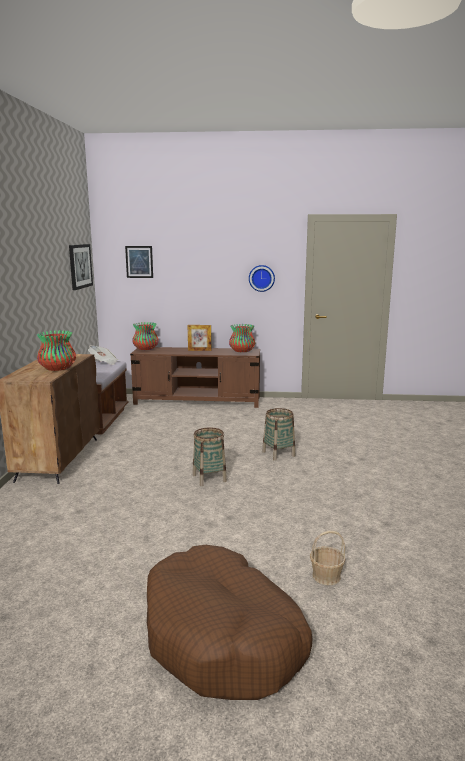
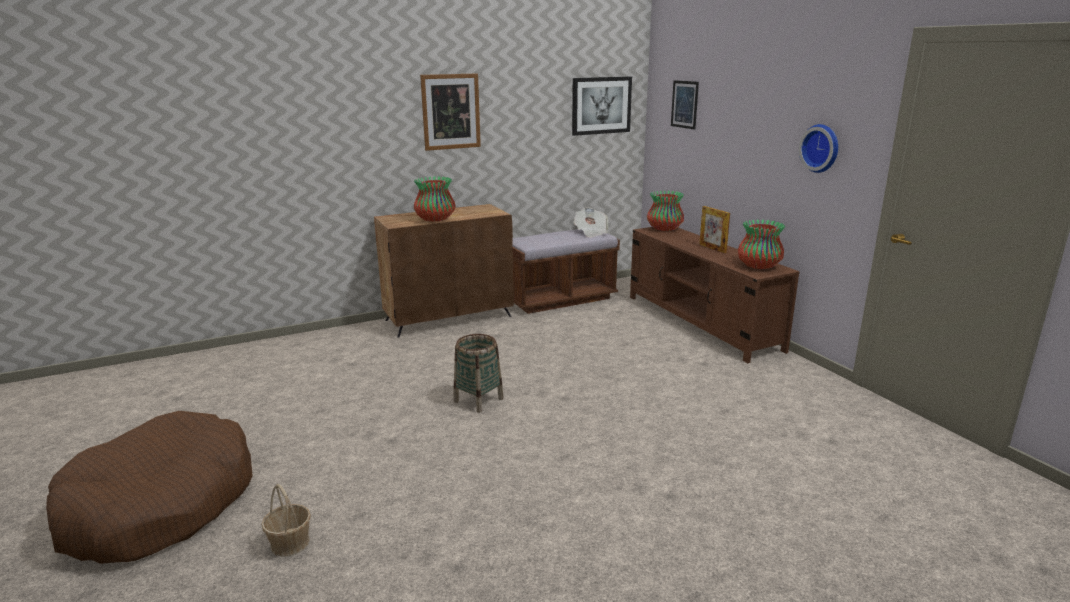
camera: 60 degrees right, 5 degrees up
basket [262,408,295,461] -> none
none -> picture [420,73,481,151]

